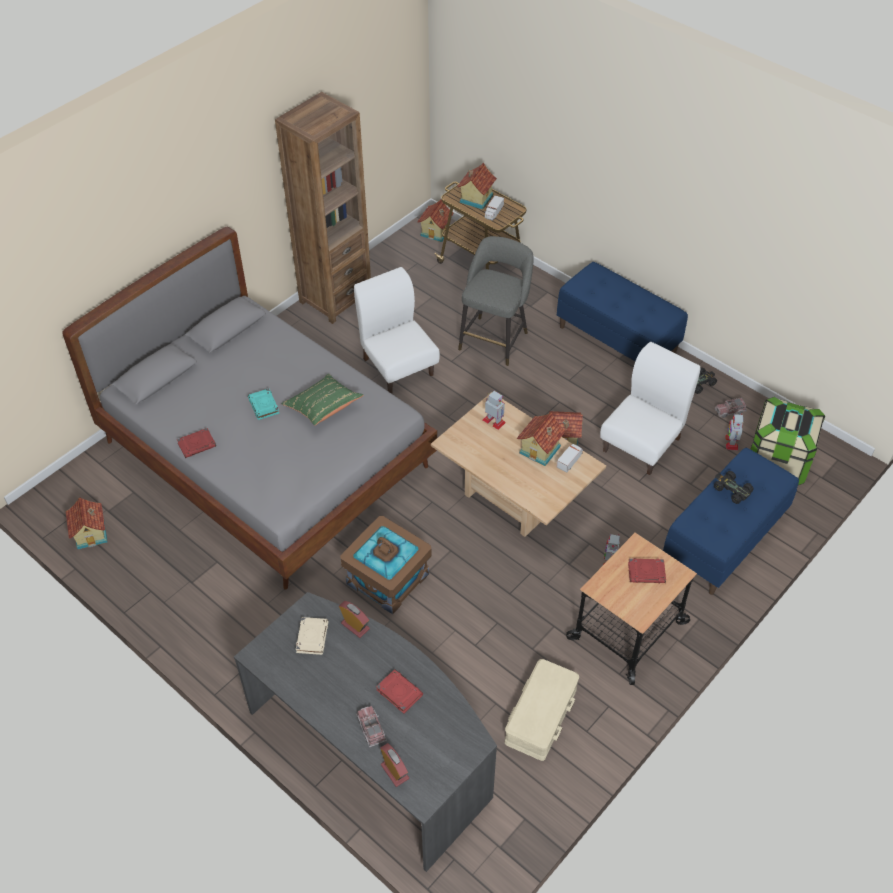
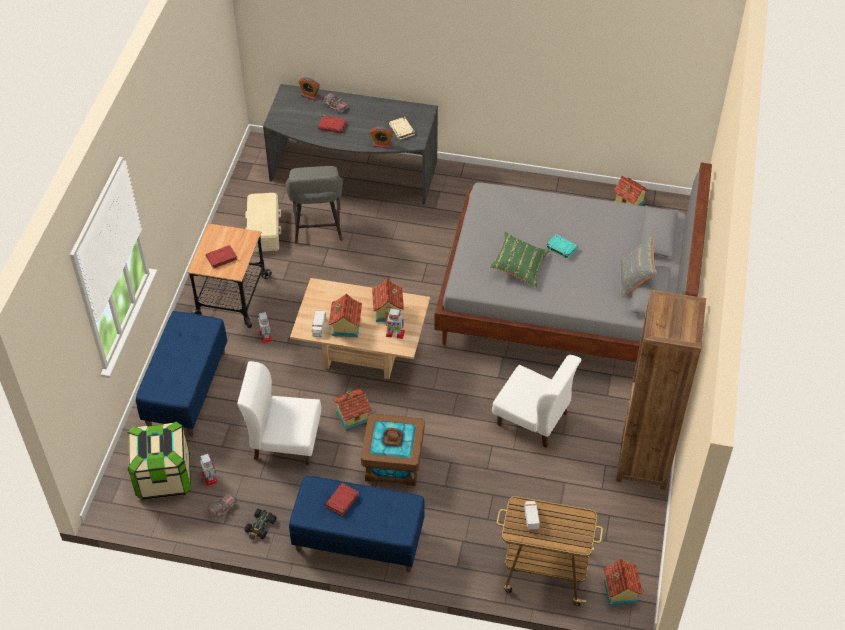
camera: 150 degrees right, 0 degrees up
red book [177,428,216,458] -> red book moved to [325,483,359,516]
brown storage box [340,516,432,614] -> brown storage box moved to [361,414,425,486]
toy house [457,163,497,209] -> toy house moved to [372,279,404,322]
grey stool [458,236,534,366] -> grey stool moved to [286,166,343,244]
white chair [600,342,700,475] -> white chair turned 90 degrees clockwise [237,361,321,465]
black toy car [714,471,753,504] -> none
none -> grey pillow [621,234,657,298]

